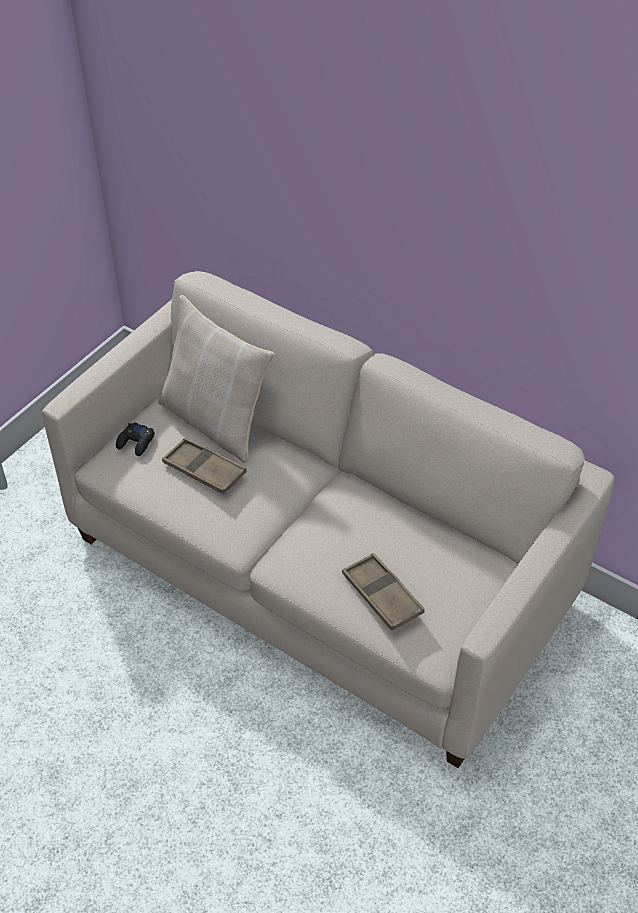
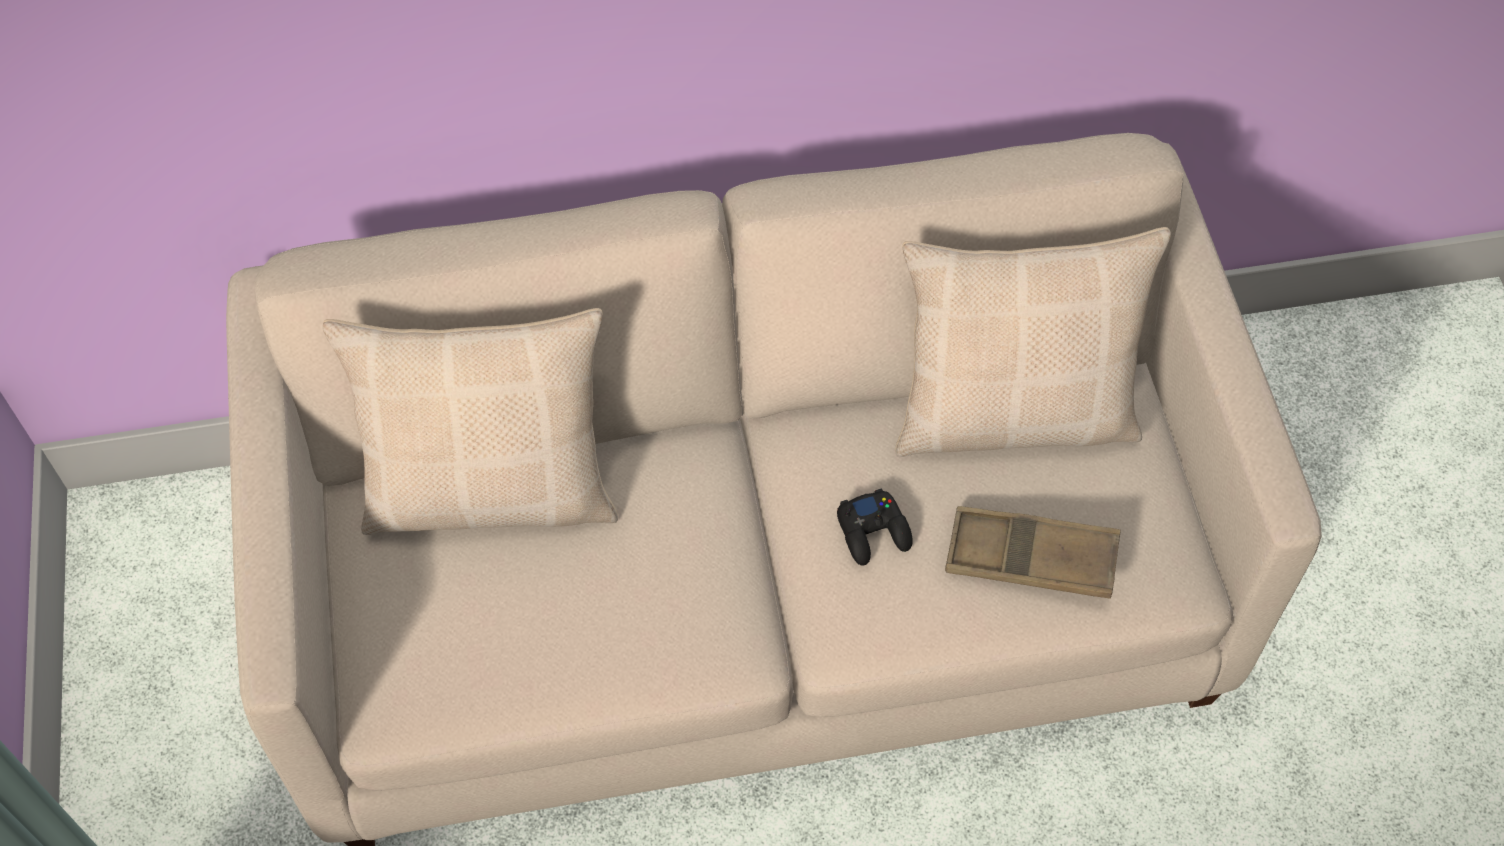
camera: 45 degrees left, 10 degrees up
black game controller [116,422,155,456] -> black game controller moved to [837,488,913,566]
brown tray [162,437,247,494] -> none
none -> beige pillow [895,227,1171,457]

